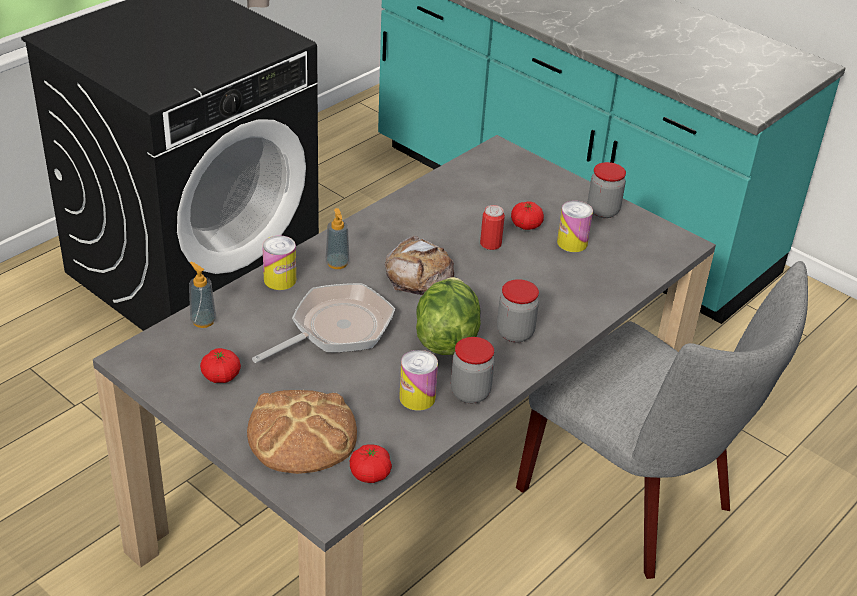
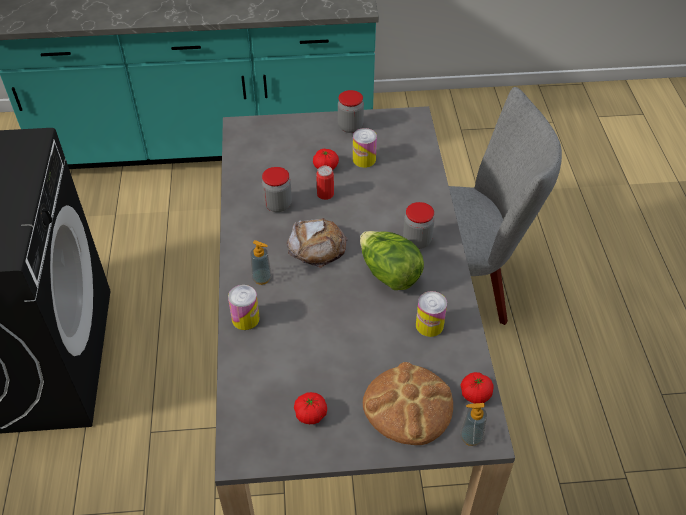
camera: 45 degrees left, 10 degrees up
soap dispenser [189,262,216,328] -> soap dispenser moved to [460,403,487,446]
frying pan [252,283,395,363] -> none
jar [451,337,495,403] -> jar moved to [262,167,292,212]

